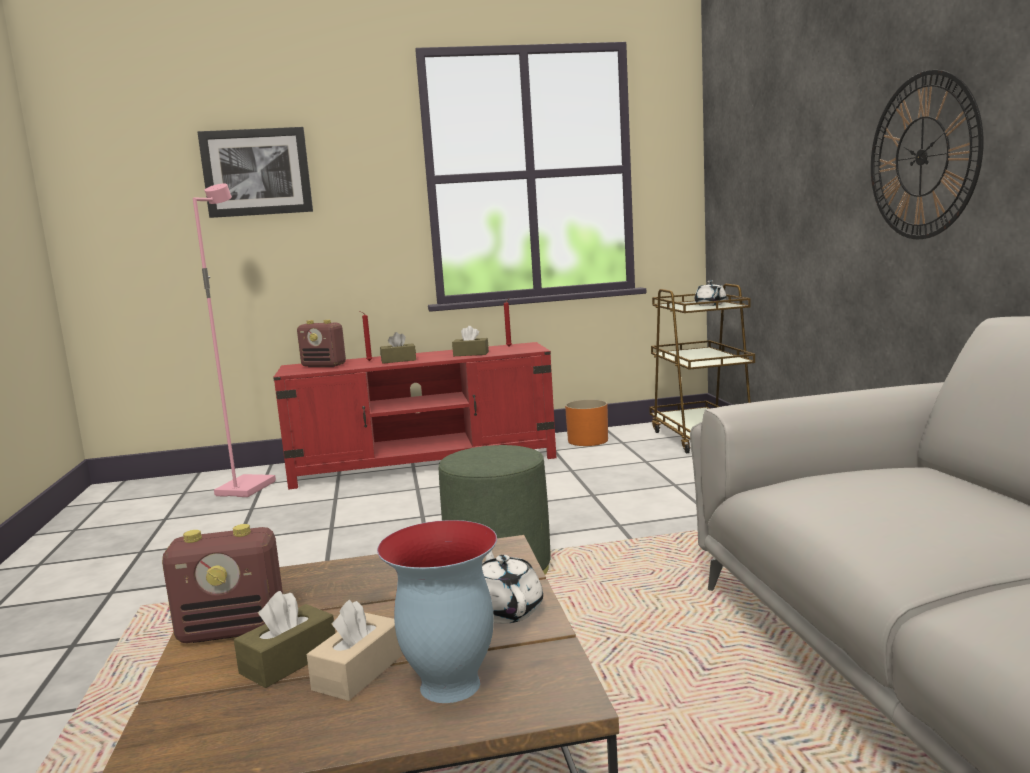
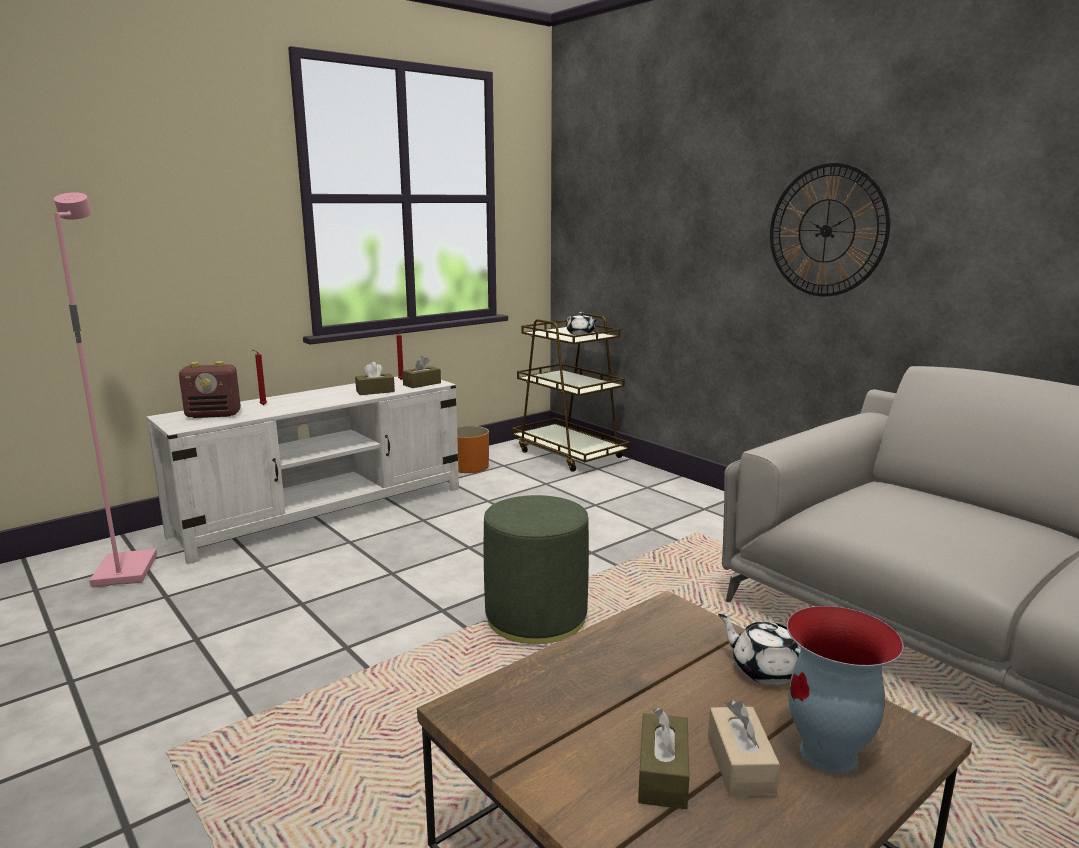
camera: 30 degrees left, 5 degrees up
radio [162,524,283,643] -> none
picture [197,127,313,218] -> none
red tv stand [273,342,556,490] -> white tv stand [146,377,459,564]
brown tissue box [380,332,416,364] -> brown tissue box moved to [402,356,441,388]

